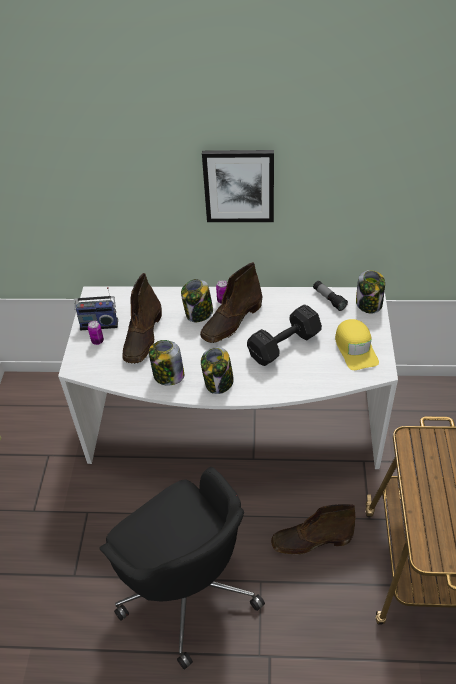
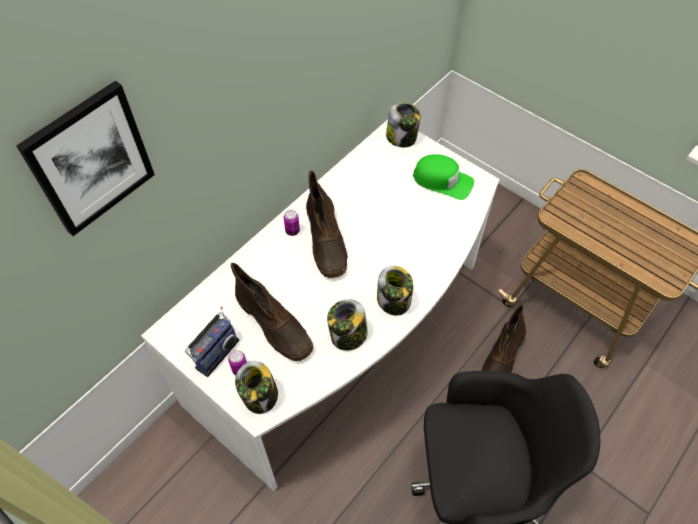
camera: 55 degrees left, 10 degrees up
jar [181,279,213,322] -> jar moved to [235,361,278,414]
picture [202,150,274,222] -> picture moved to [16,81,155,236]
black dumbbell [247,304,322,366] -> none
flashlight [313,281,348,311] -> none
yellow cap [335,319,379,370] -> green cap [413,154,474,200]

